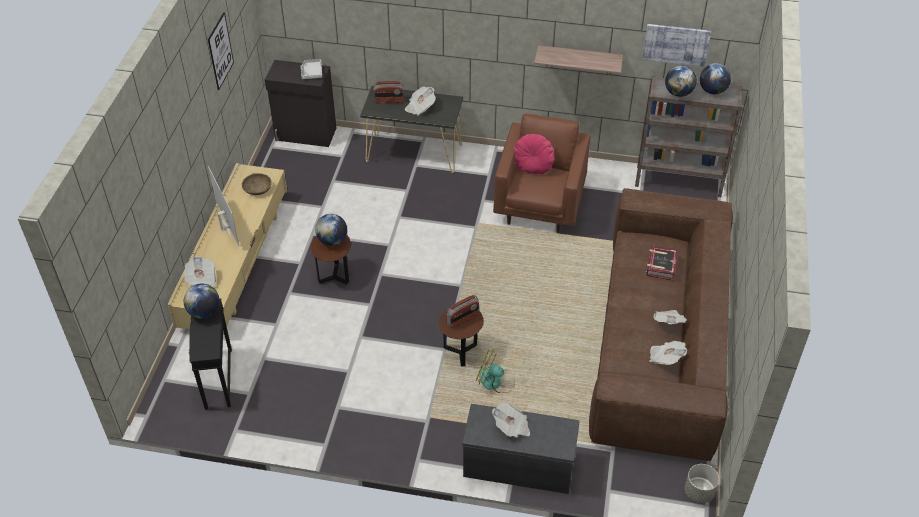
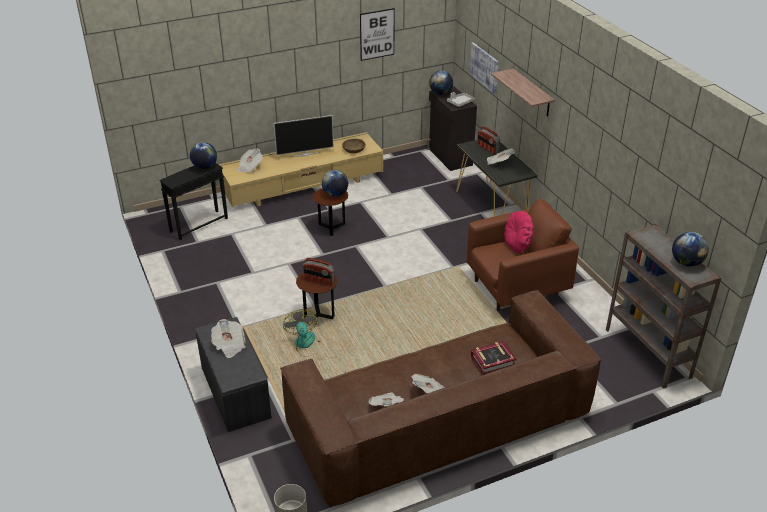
camera: 55 degrees right, 10 degrees down
television [208,166,239,246] -> television turned 45 degrees clockwise [274,115,334,157]
shelf [534,45,623,74] -> shelf moved to [491,69,555,117]
picture [642,24,711,67] -> picture moved to [469,43,499,94]
globe [665,65,697,97] -> globe moved to [429,71,453,95]

